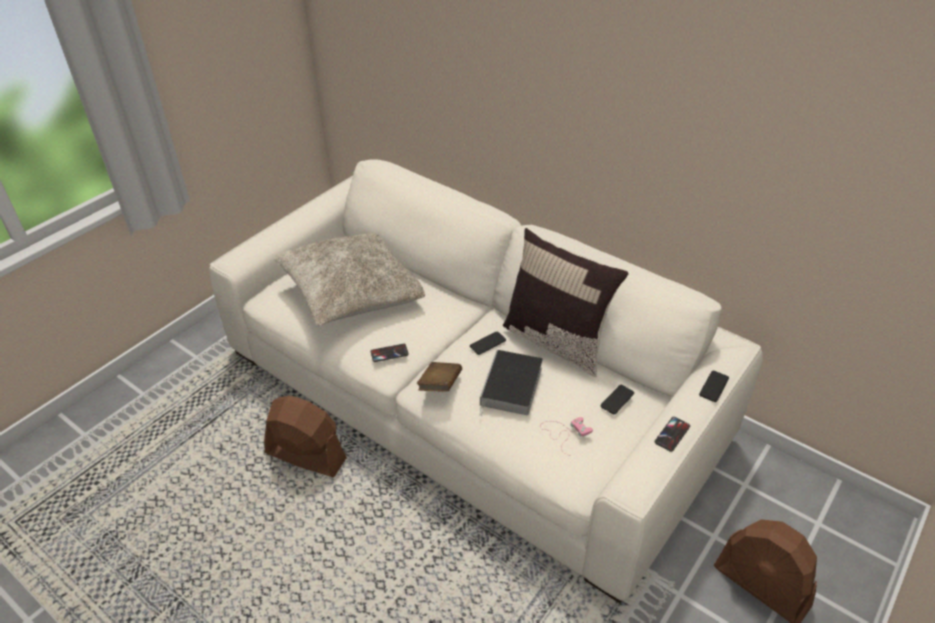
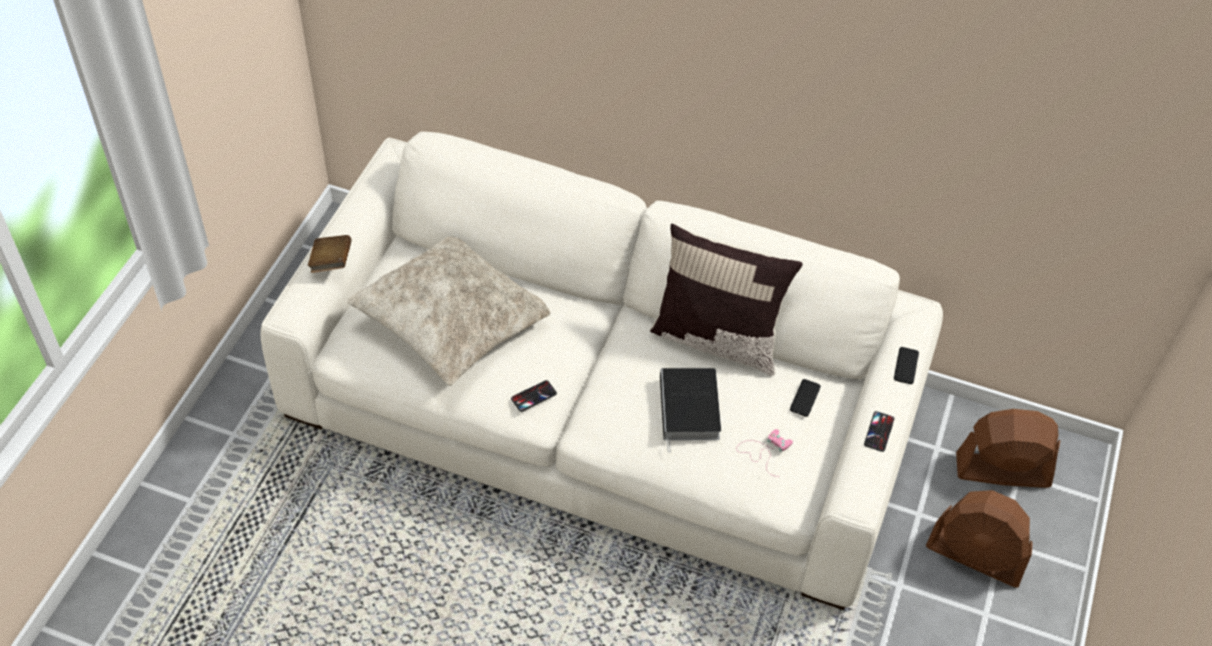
camera: 20 degrees left, 10 degrees up
brown fan [264,396,347,478] -> brown fan moved to [956,409,1060,488]
brown book [417,362,462,392] -> brown book moved to [308,235,352,273]
phone [470,331,506,355] -> none

